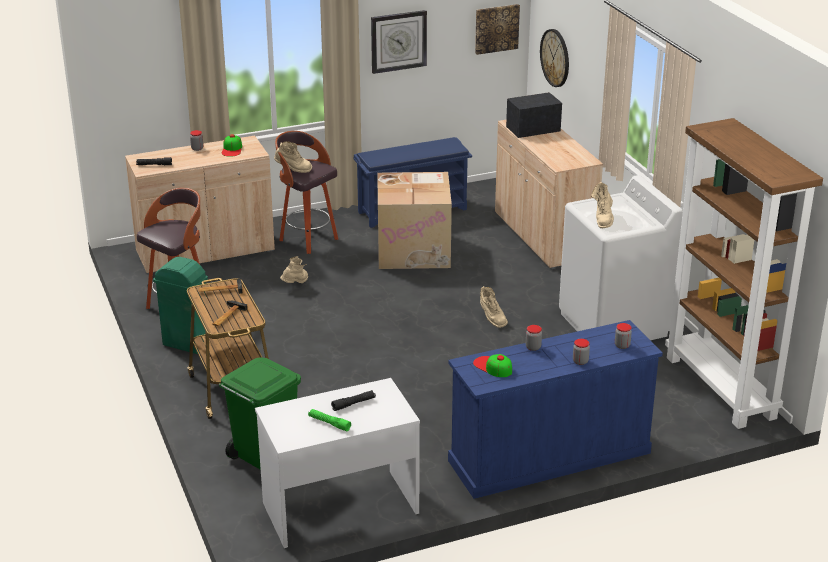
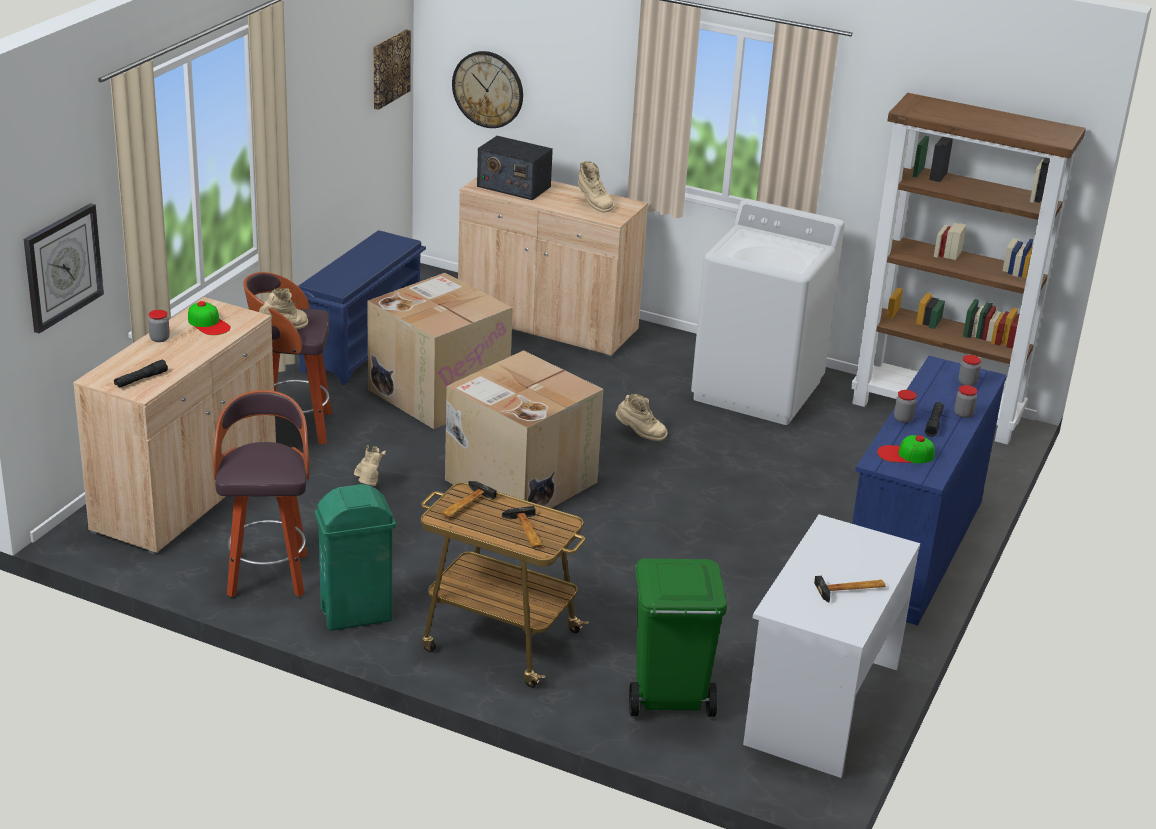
camera: 45 degrees left, 0 degrees up
green flashlight [308,409,351,431] -> hammer [814,576,886,602]
black flashlight [331,390,376,411] -> black flashlight moved to [925,402,944,437]
wall clock [371,10,427,74] -> wall clock moved to [24,203,104,333]
radio [506,92,562,138] -> radio turned 90 degrees counterclockwise [477,136,553,200]
beige boot [591,182,614,228] -> beige boot moved to [578,161,615,213]
none -> cardboard box [445,350,604,508]

